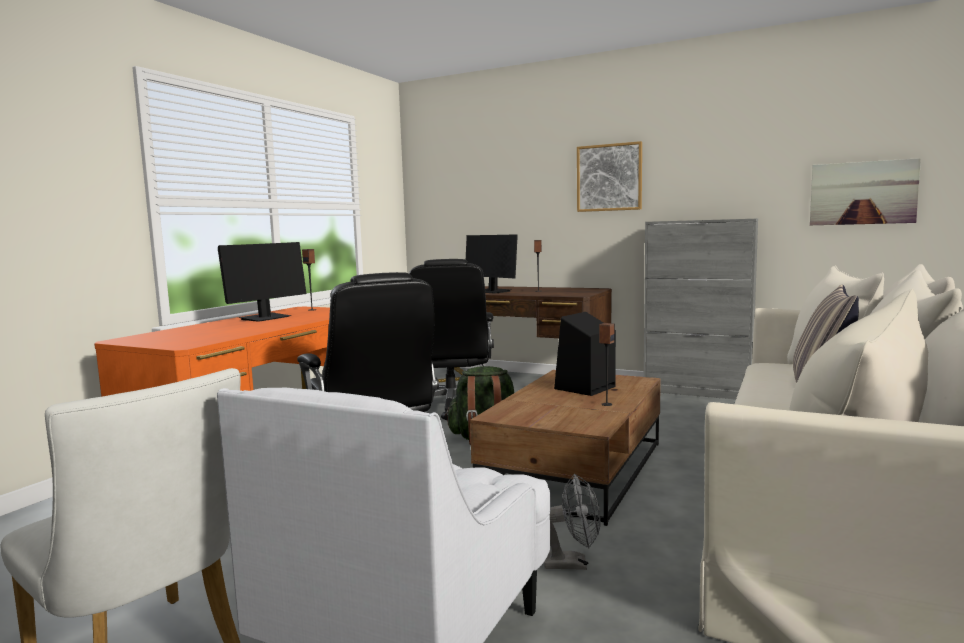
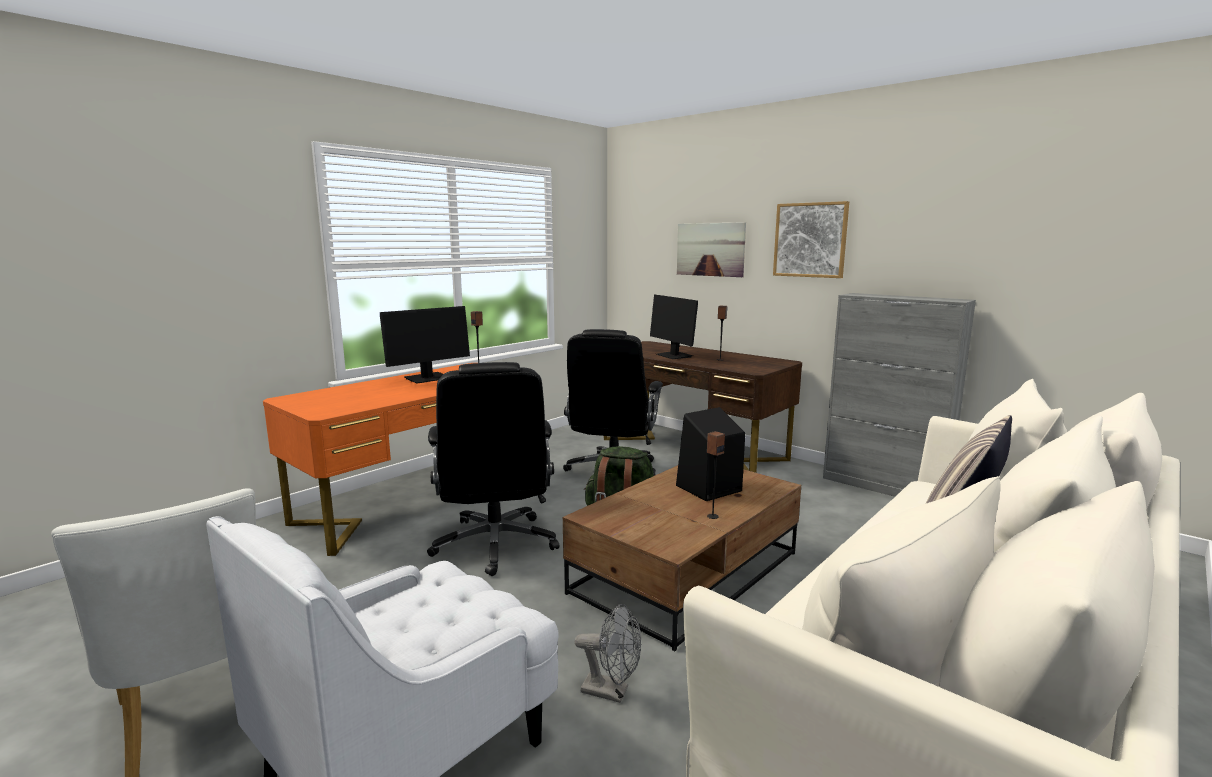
camera: 15 degrees right, 5 degrees up
picture [810,158,921,225] -> picture moved to [677,222,746,277]

